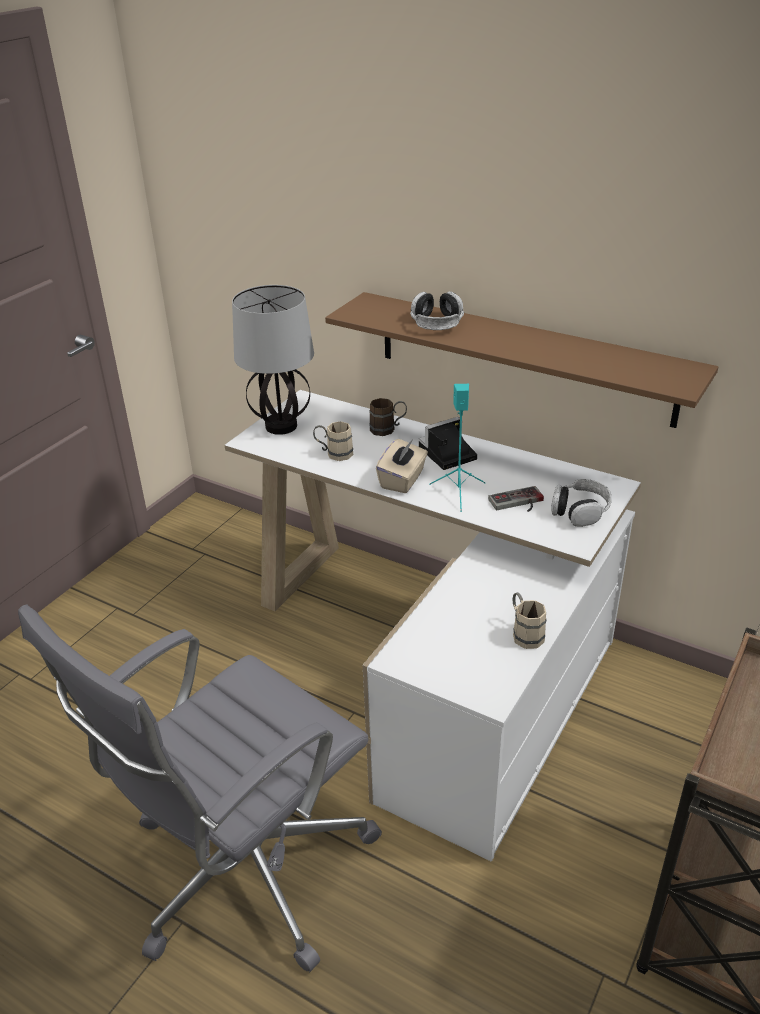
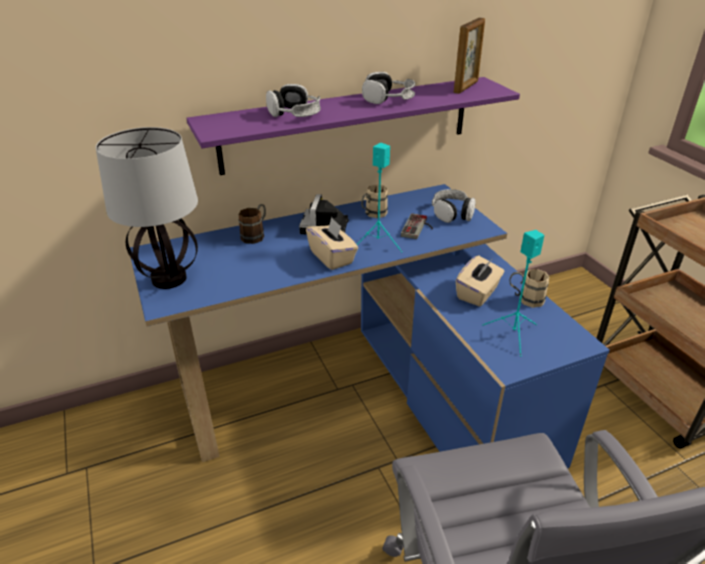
camera: 55 degrees left, 0 degrees up
white desk [225,390,641,862] -> blue desk [130,184,610,468]
beige mug [313,421,353,461] -> beige mug moved to [361,185,388,218]
brown shelf [325,292,718,428] -> purple shelf [186,77,520,175]
none -> headphones [362,72,416,104]
none -> picture frame [454,17,485,94]
none -> beige tissue box [456,256,504,307]
none -> turquoise speaker [483,230,544,356]

